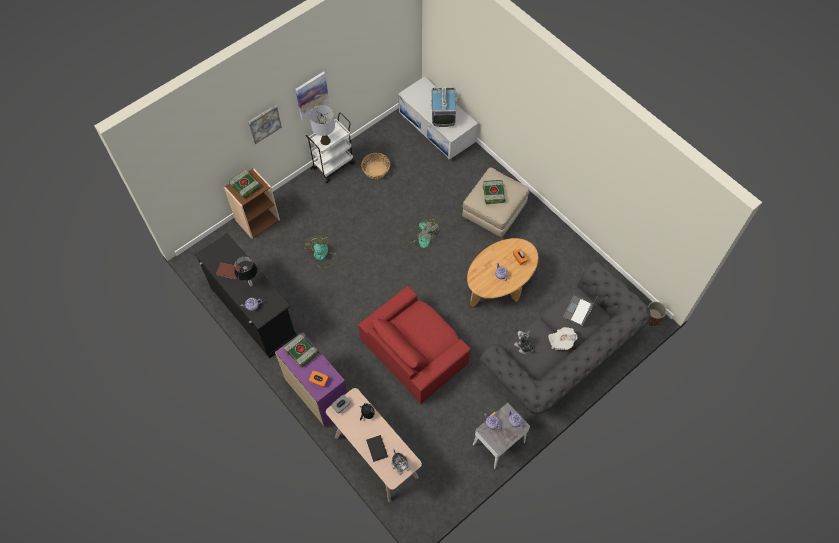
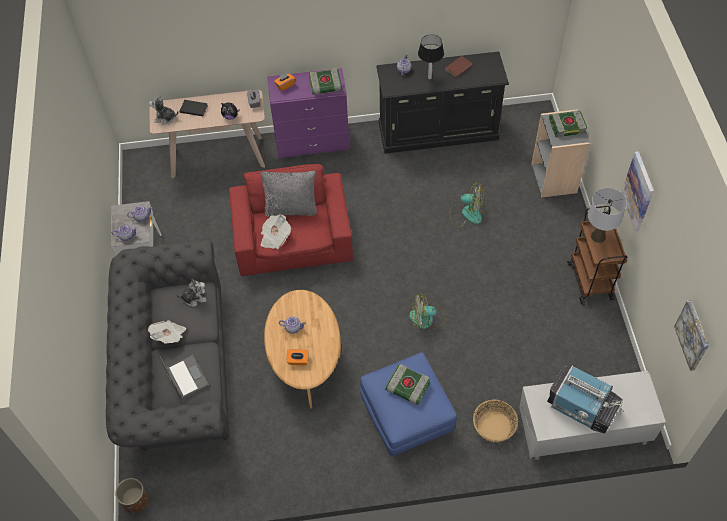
camera: 125 degrees right, 5 degrees down
brown bookcase [224,168,280,239] -> grey bookcase [531,109,590,198]
picture [248,105,282,144] -> picture moved to [674,300,709,371]
white cart [305,113,357,183] -> brown cart [567,206,628,306]
basket [361,153,390,179] -> basket moved to [473,399,518,442]
beige ottoman [462,167,530,237] -> blue ottoman [360,352,457,456]
none -> grey pillow [261,171,317,217]
none -> newspaper [261,215,291,249]

